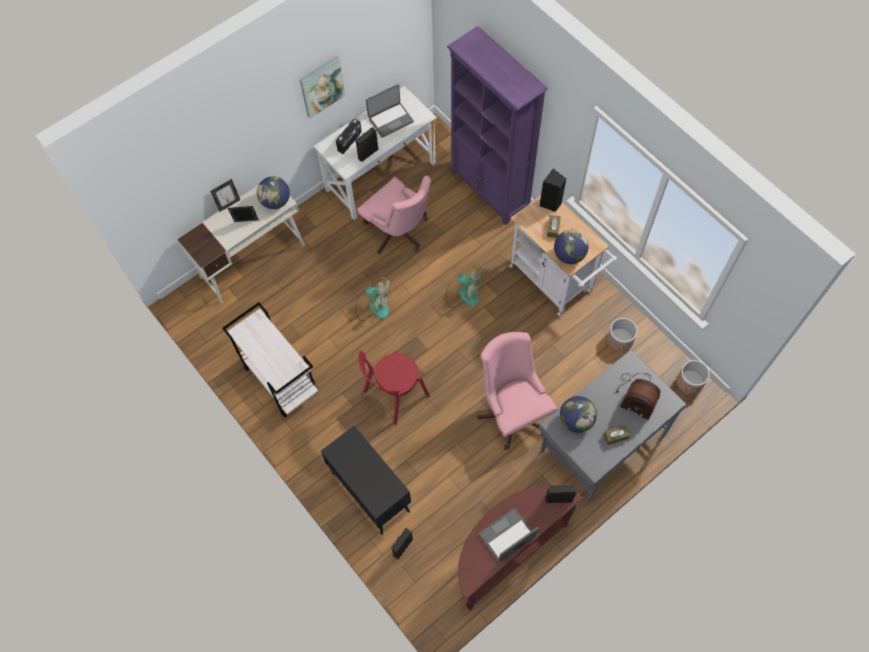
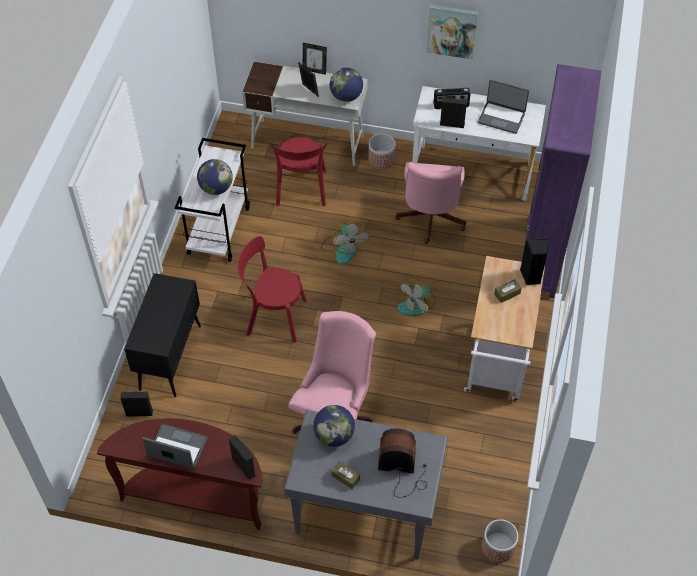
camera: 50 degrees right, 10 degrees down
fan [446,265,484,308] -> fan turned 60 degrees clockwise [397,279,436,316]
globe [554,230,588,264] -> globe moved to [197,159,233,195]
planter [607,318,638,352] -> planter moved to [368,134,396,169]
radio [616,373,660,420] -> radio turned 105 degrees clockwise [378,428,427,498]
none -> red chair [269,137,327,206]

